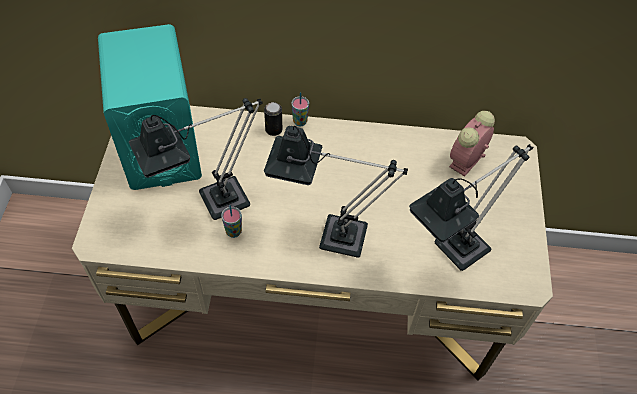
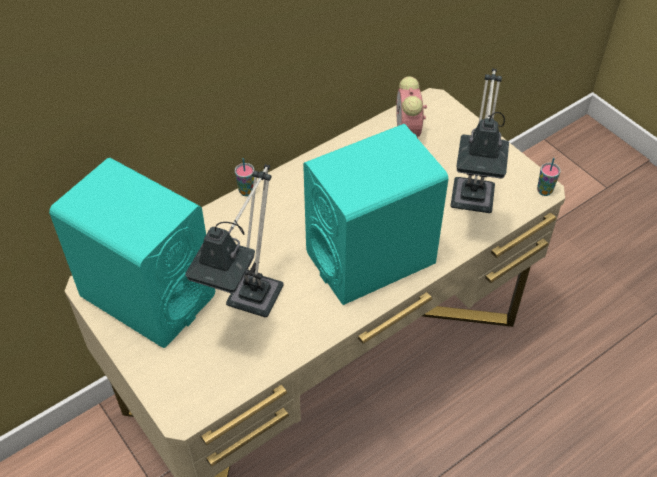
camera: 40 degrees left, 5 degrees down
cup [221,205,242,238] -> cup moved to [537,158,561,196]
can [264,102,282,136] -> none
table lamp [264,126,408,258] -> turquoise speaker [303,124,449,305]

